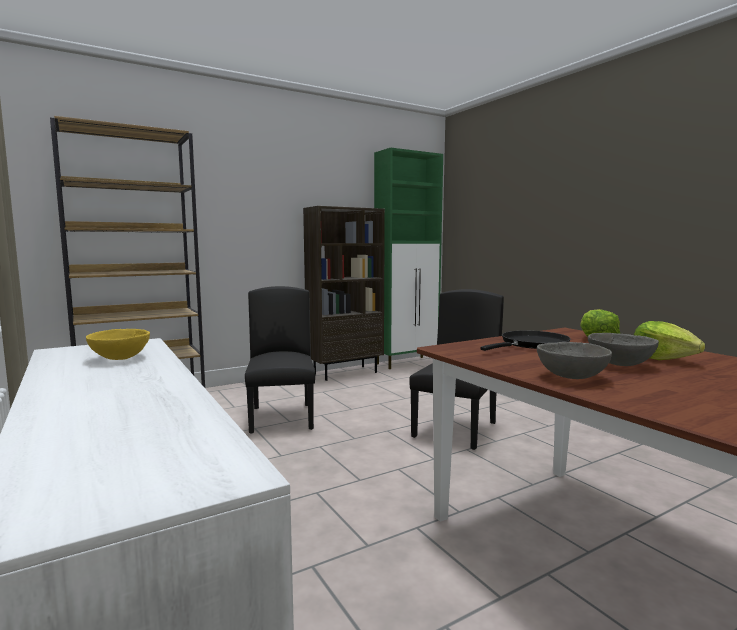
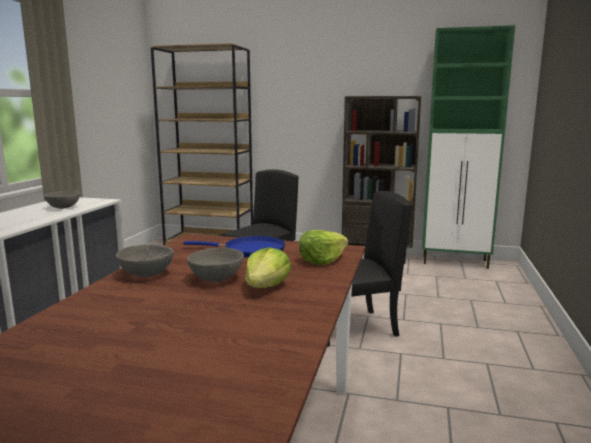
camera: 45 degrees right, 5 degrees up
yellow bowl [86,329,150,360] -> grey bowl [44,191,81,209]
black frying pan [480,331,570,351] -> blue frying pan [184,236,285,258]

